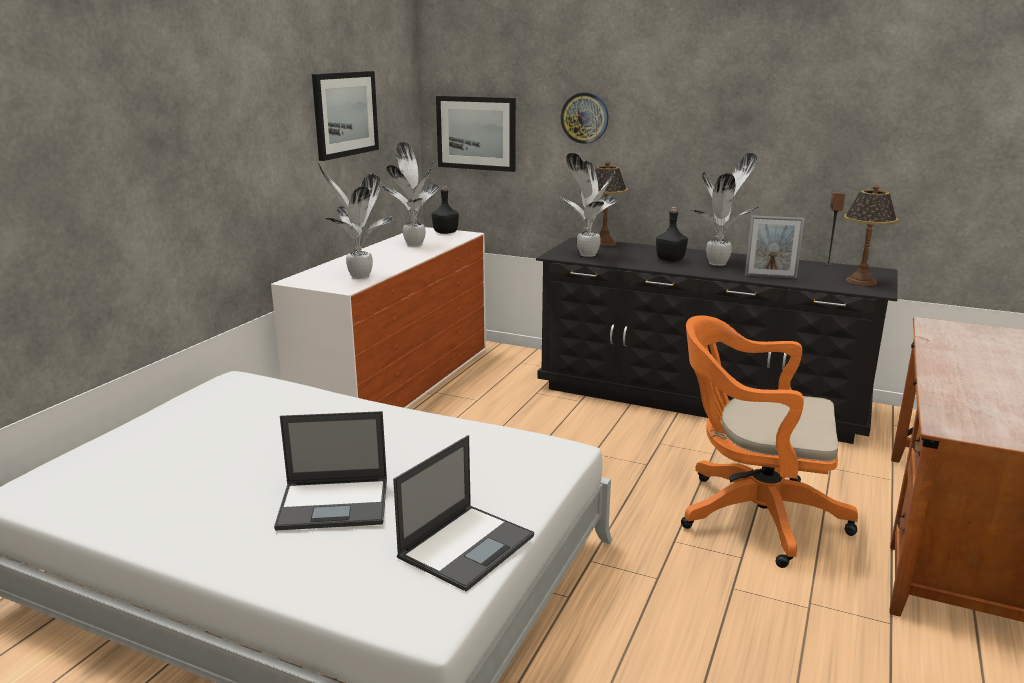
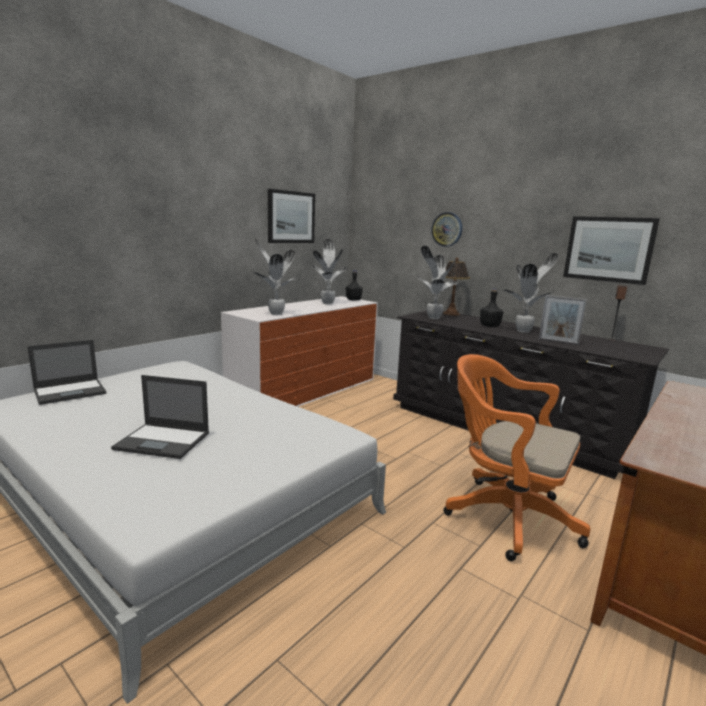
camera: 15 degrees right, 5 degrees down
laptop [393,435,534,592] -> laptop moved to [27,340,106,405]
picture [436,96,516,172] -> picture moved to [563,216,660,285]
table lamp [844,185,898,286] -> none

